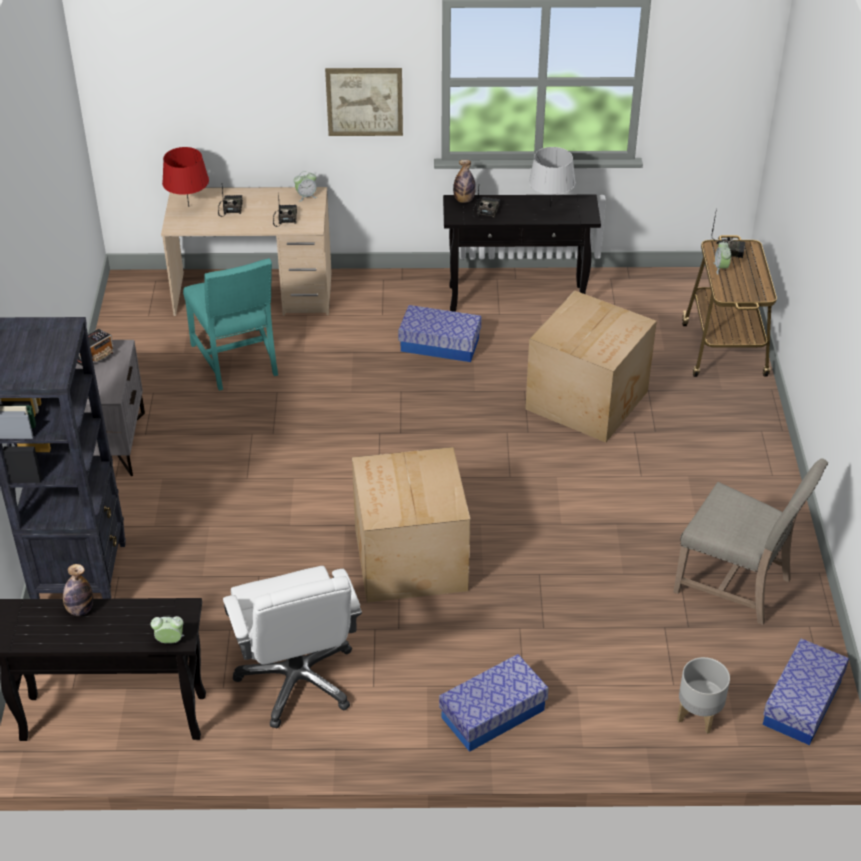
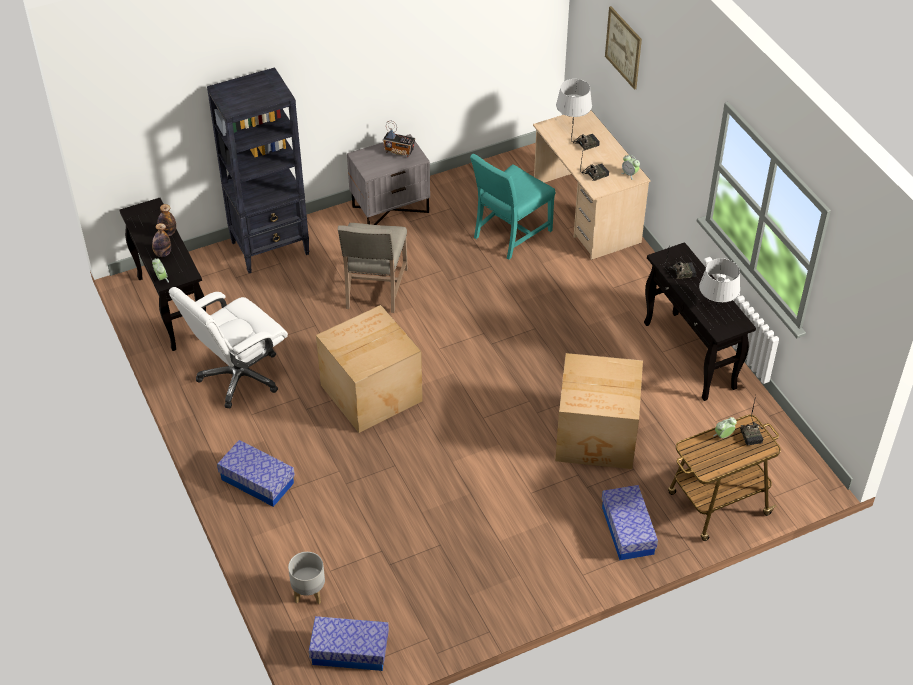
camera: 65 degrees right, 5 degrees up
red table lamp [162,147,209,207] -> grey table lamp [556,79,592,118]
picture [325,68,403,136] -> picture moved to [605,6,642,90]
storage box [398,305,482,362] -> storage box moved to [602,485,658,560]
bottle [453,160,476,203] -> bottle moved to [152,223,171,257]
beige chair [673,458,828,625] -> beige chair moved to [338,223,408,313]

